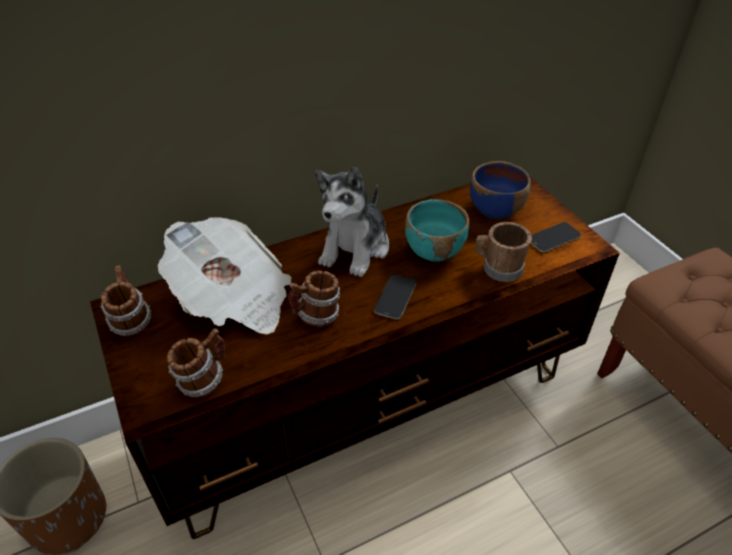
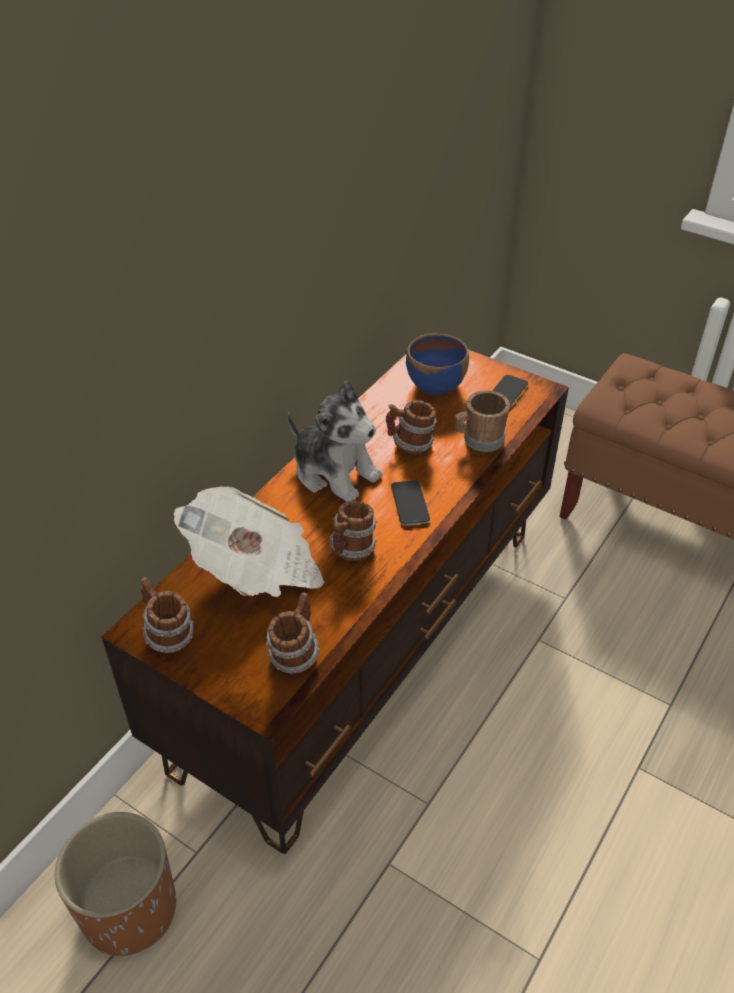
camera: 30 degrees left, 0 degrees up
plush toy [315,167,389,277] -> plush toy turned 45 degrees counterclockwise [287,380,382,503]
turquoise bowl [405,199,469,262] -> mug [386,400,437,454]

